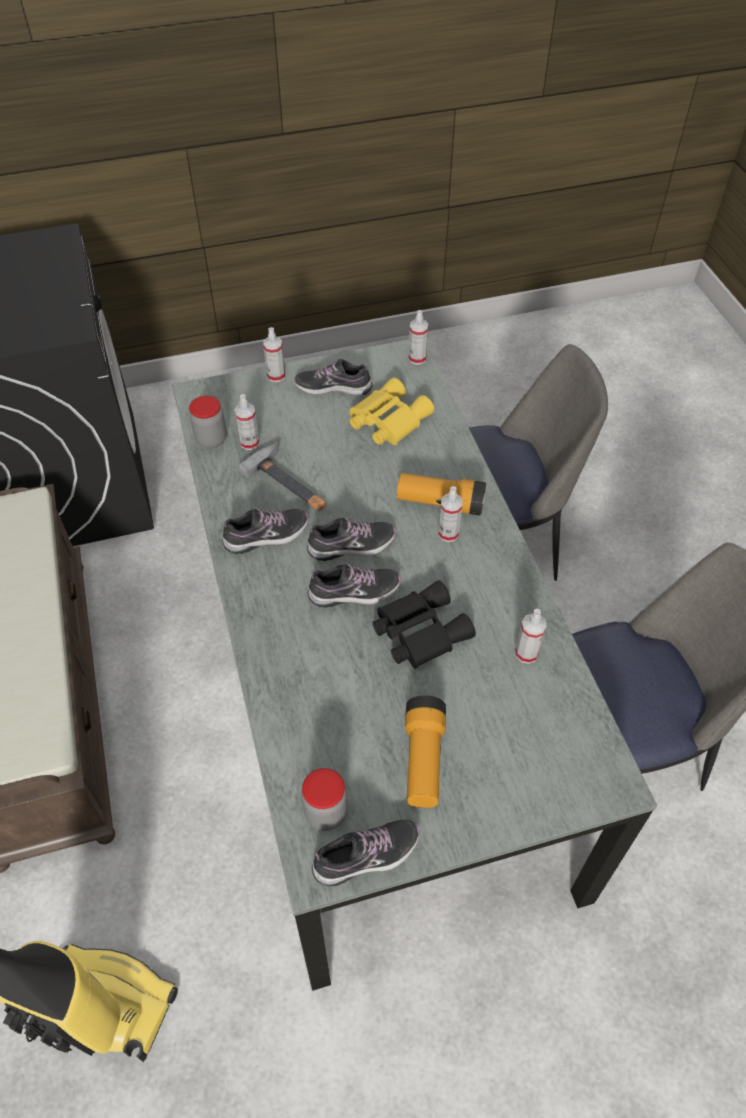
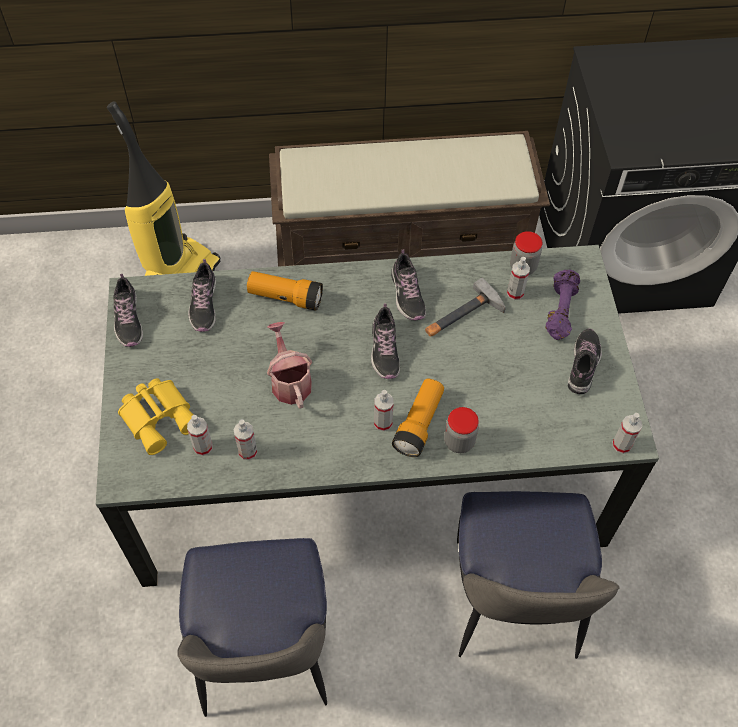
camera: 100 degrees right, 5 degrees up
spray bottle [263,327,285,382] -> spray bottle moved to [187,415,213,456]
jar [301,768,348,831] -> jar moved to [444,407,479,453]
shoe [308,564,401,608] -> shoe moved to [189,259,216,332]
yellow binoculars [350,378,434,445] -> yellow binoculars moved to [118,378,194,455]
black binoculars [373,580,476,669] -> watering can [267,322,312,409]
flashlight [405,695,446,808] -> flashlight moved to [247,271,323,311]
none -> purple dumbbell [545,269,580,340]

